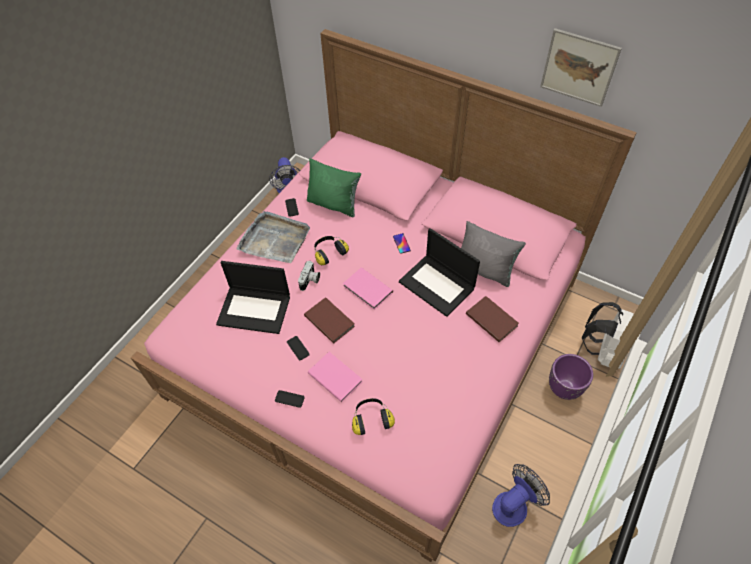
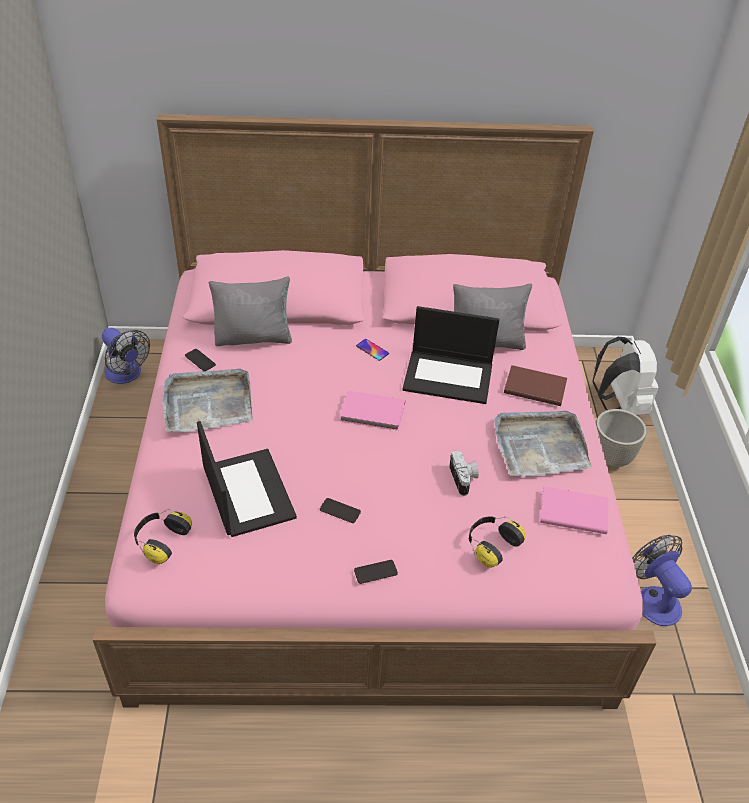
camera: 35 degrees left, 10 degrees down
laptop [216,261,290,334] -> laptop turned 90 degrees counterclockwise [197,421,297,537]
camera [298,261,320,291] -> camera moved to [449,450,479,496]
brown book [304,297,355,343] -> none
green pillow [307,158,361,217] -> grey pillow [209,277,292,346]
pink book [308,352,363,402] -> pink book moved to [540,486,608,534]
headphones [314,236,349,265] -> headphones moved to [134,509,192,564]
fan [492,464,550,527] -> fan turned 45 degrees counterclockwise [632,535,692,626]
picture [540,28,622,107] -> none
purple planter [549,354,593,400] -> grey planter [595,409,647,467]
none -> grey tray [494,411,592,477]

